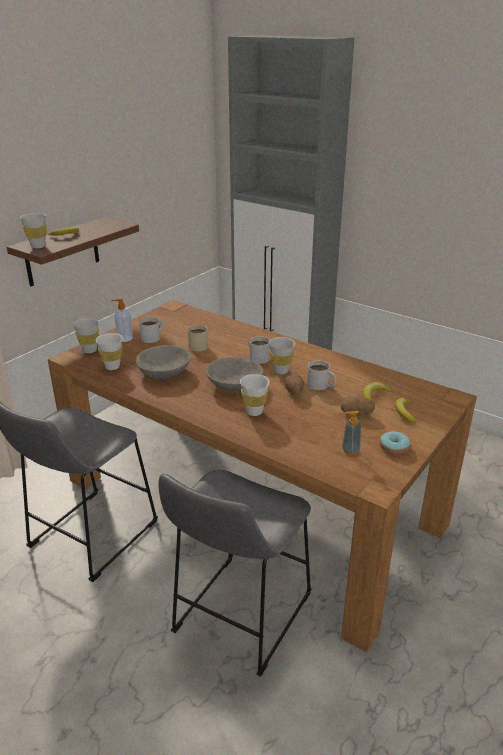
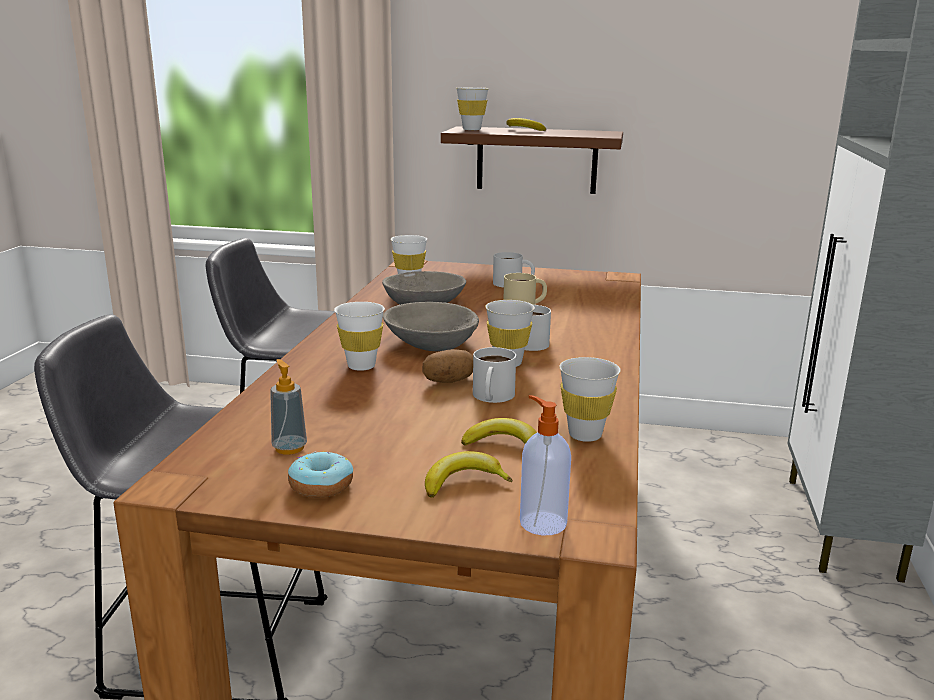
camera: 65 degrees right, 10 degrees down
white cup [73,318,99,353] -> white cup moved to [559,357,621,442]
soap dispenser [111,299,133,342] -> soap dispenser moved to [520,395,571,535]
potato [341,396,375,416] -> none

